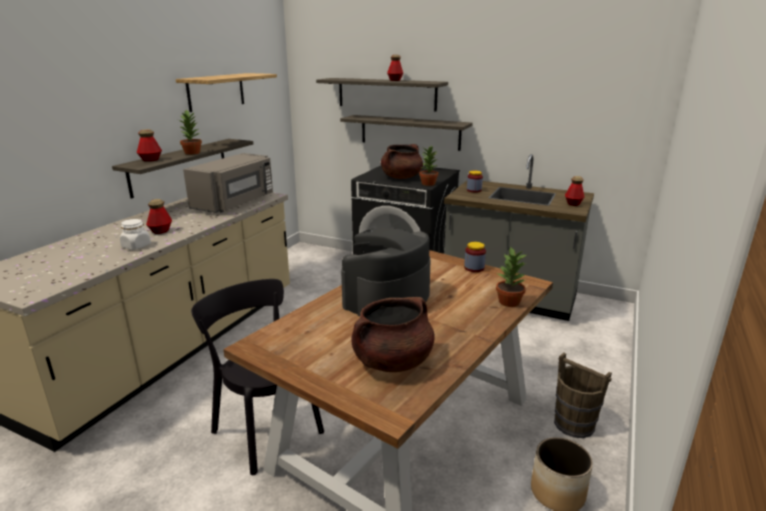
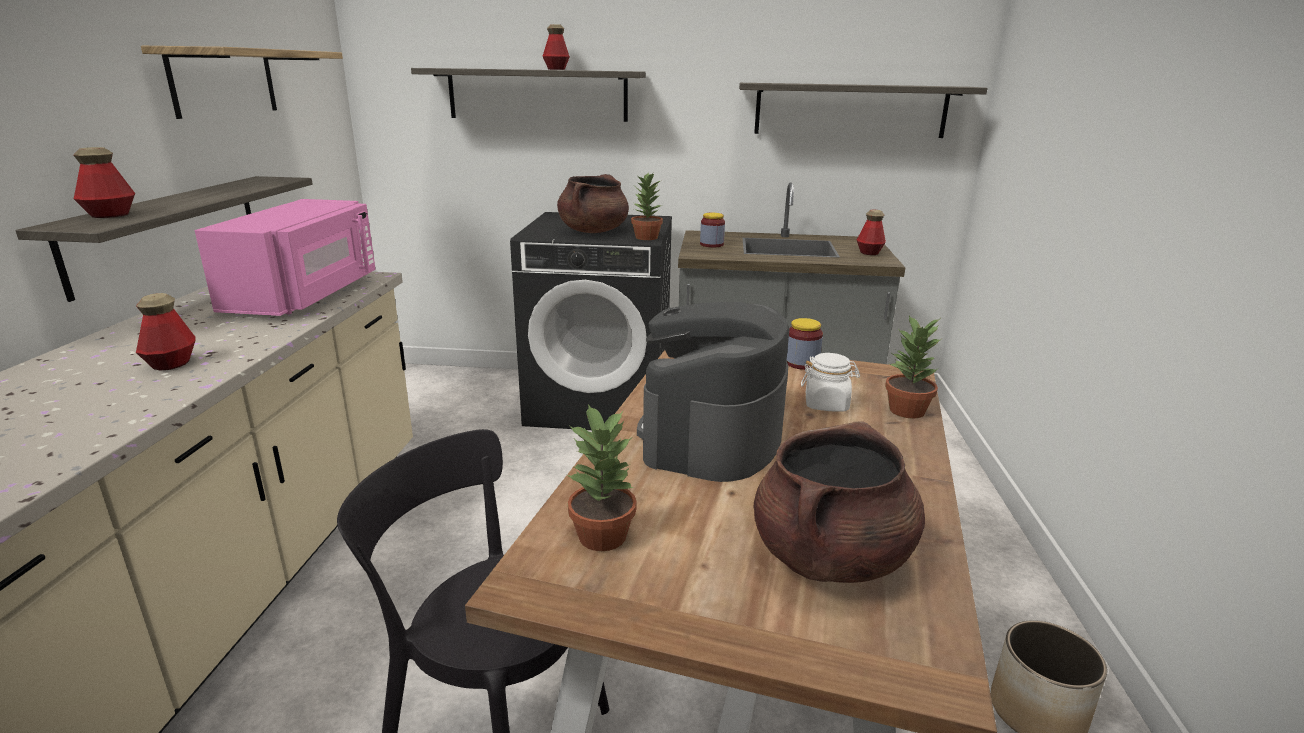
camera: 20 degrees left, 0 degrees up
white jar [120,219,151,250] -> white jar moved to [801,353,860,412]
potted plant [179,109,202,155] -> potted plant moved to [567,404,637,551]
grey microwave [183,153,273,213] -> pink microwave [195,199,375,316]
shelf [340,115,473,151] -> shelf moved to [739,83,988,138]
brown bucket [554,353,612,438] -> none

